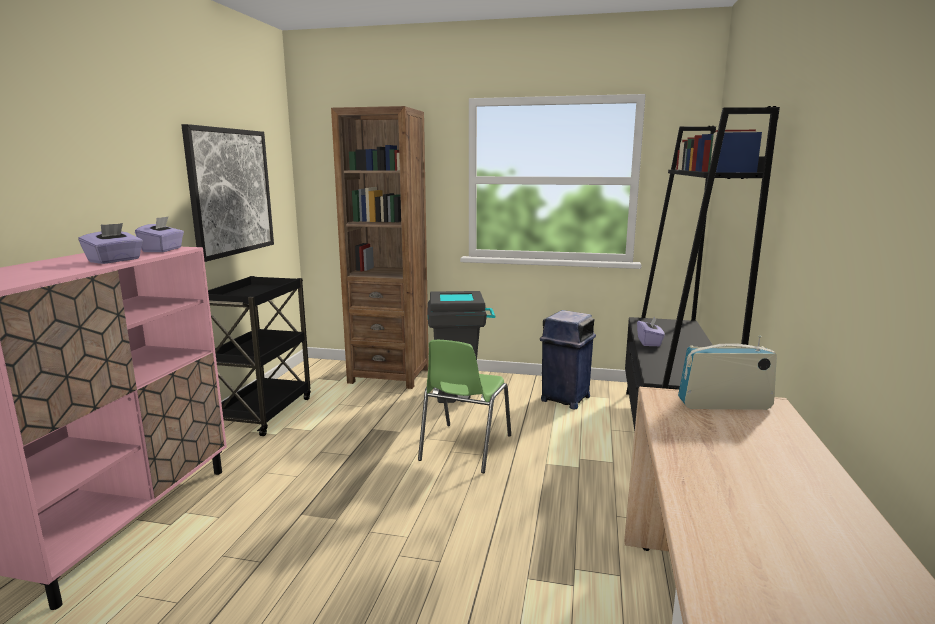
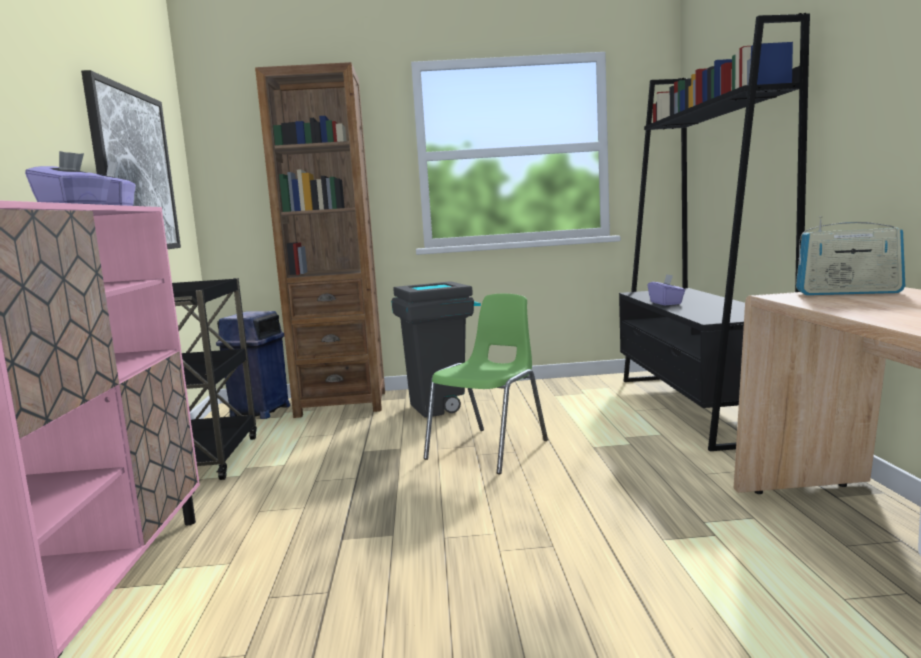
camera: 15 degrees left, 5 degrees down
green chair [418,340,511,473] -> green chair turned 150 degrees counterclockwise [424,294,548,474]
blue trash can [540,310,596,409] -> blue trash can moved to [216,311,290,419]
radio [678,335,777,410] -> radio turned 150 degrees counterclockwise [796,216,905,295]

